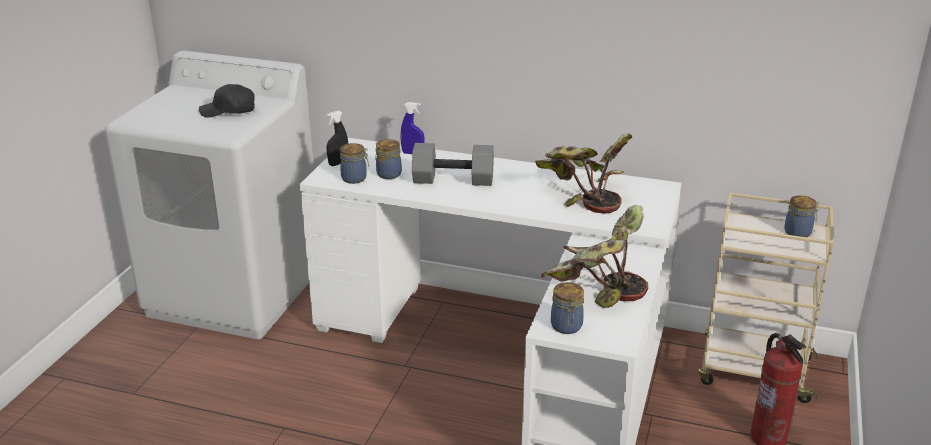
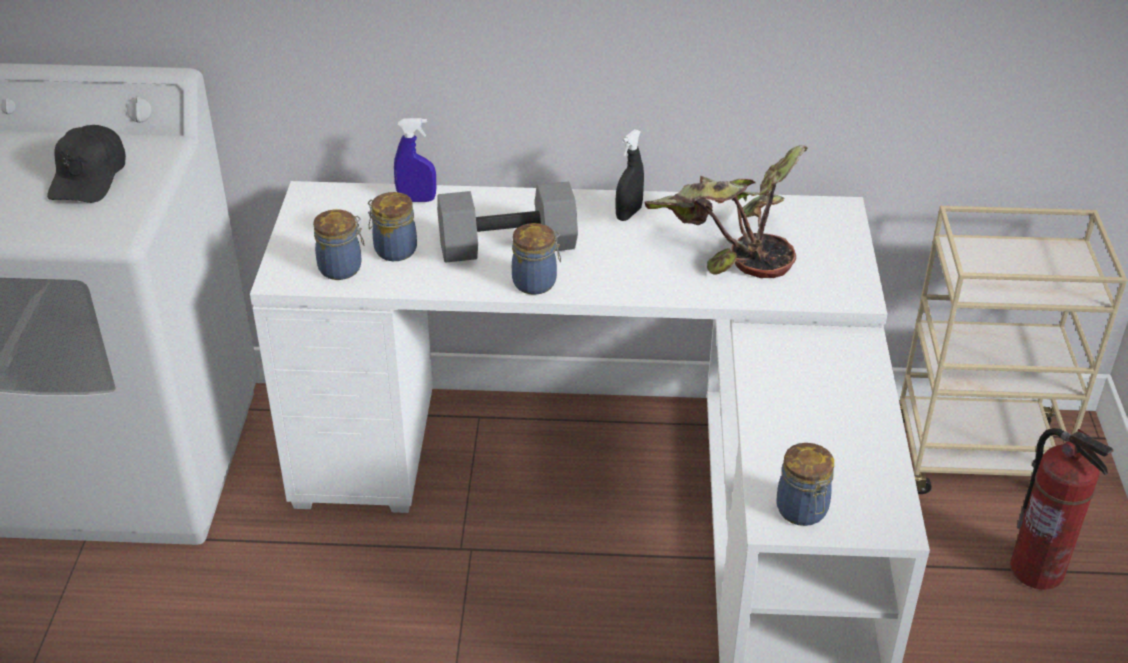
camera: 15 degrees left, 10 degrees up
black cap [199,84,255,118] -> black cap turned 60 degrees counterclockwise [47,125,126,203]
black spray bottle [326,111,348,166] -> black spray bottle moved to [616,129,644,221]
potted plant [541,205,648,308] -> none
jar [784,195,819,237] -> jar moved to [512,223,561,295]

